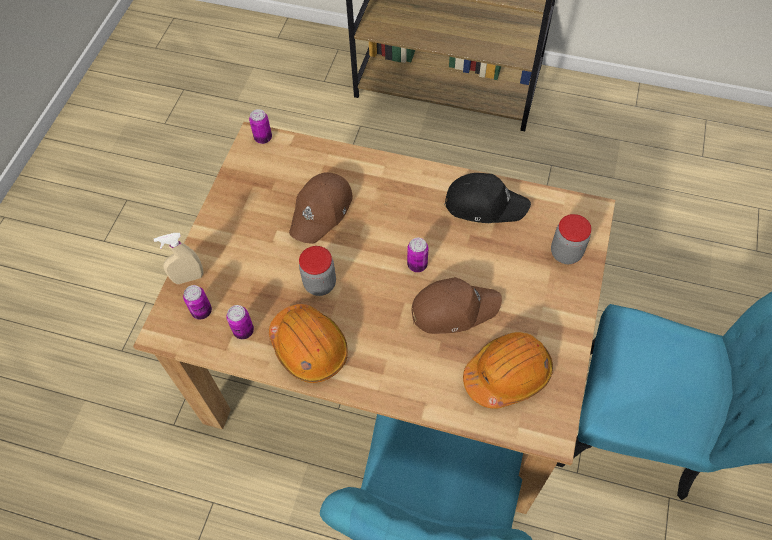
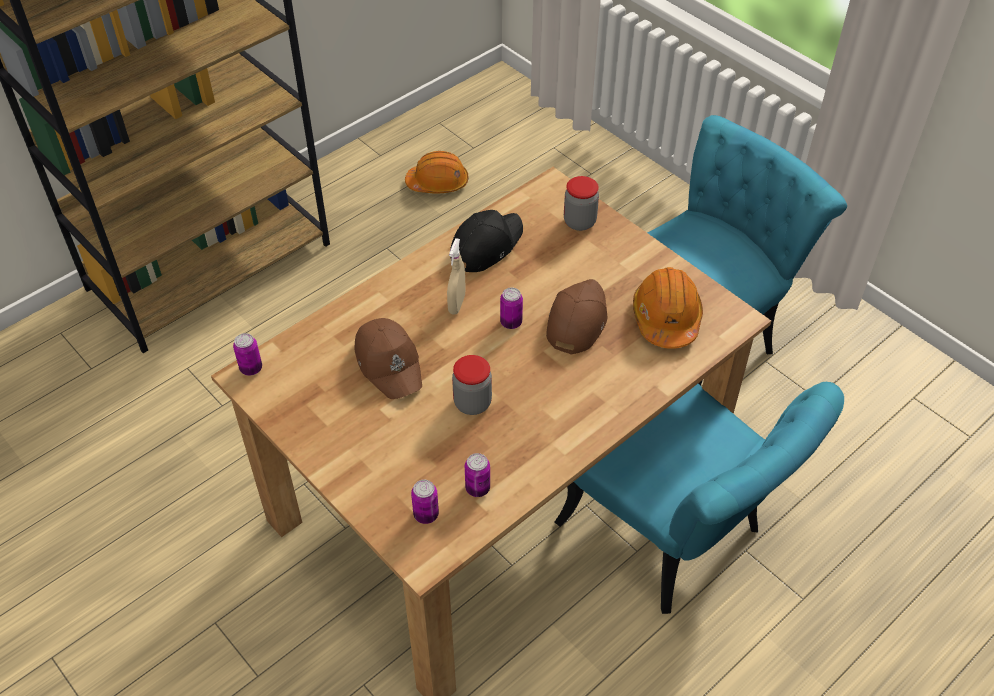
camera: 60 degrees left, 10 degrees down
beige spray bottle [154,233,204,284] -> beige spray bottle moved to [447,238,466,315]
orange hard hat [269,304,348,383] -> orange hard hat moved to [405,151,468,193]

